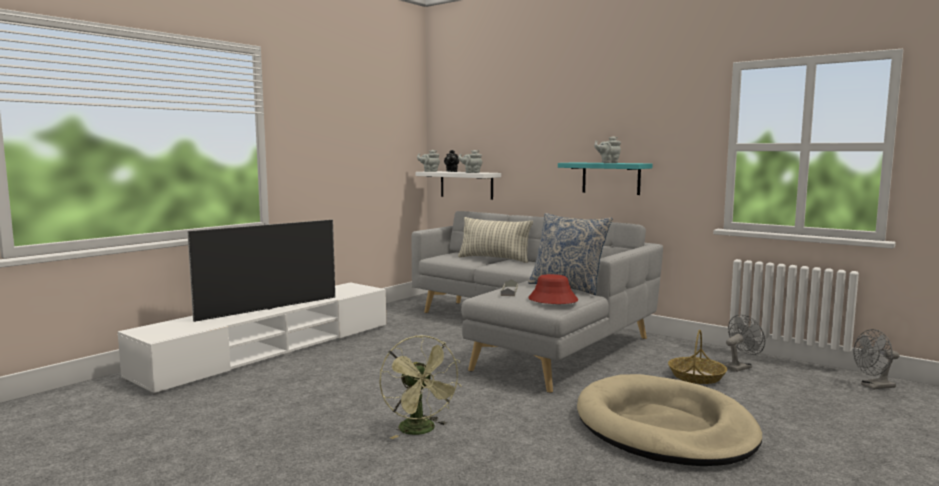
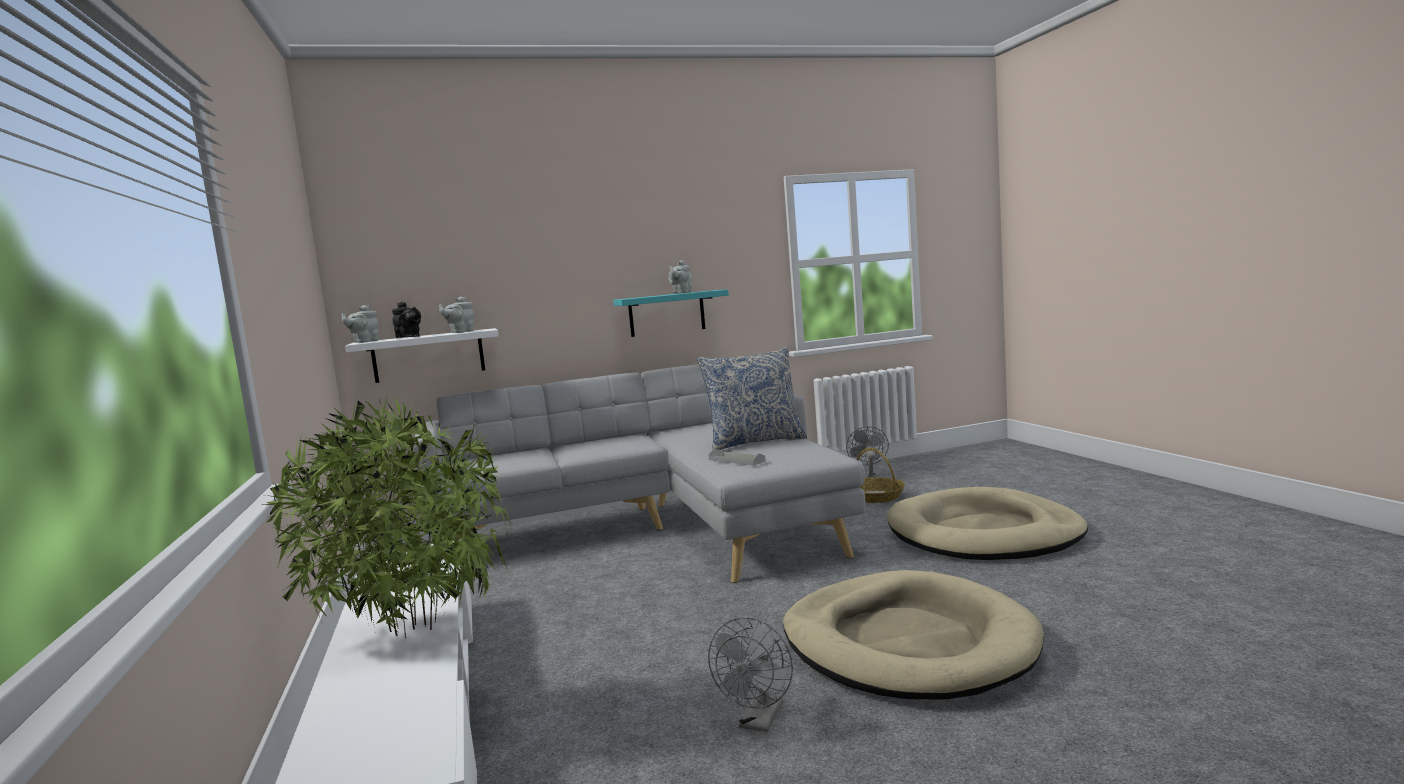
camera: 55 degrees left, 0 degrees up
television [187,220,335,322] -> potted plant [261,394,511,639]
green fan [379,335,462,439] -> beige dog bed [783,570,1044,699]
pillow [458,217,533,263] -> none
red hat [528,274,578,304] -> none
grey fan [853,329,899,389] -> grey fan moved to [708,617,793,732]

